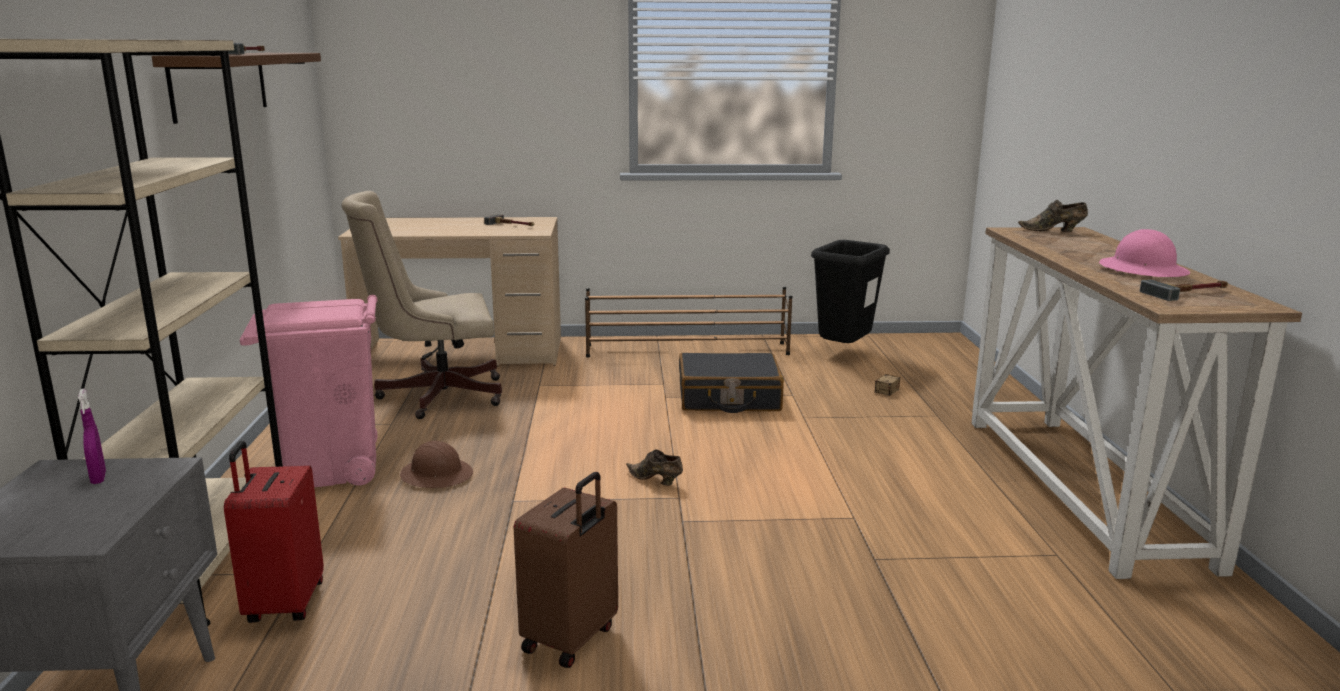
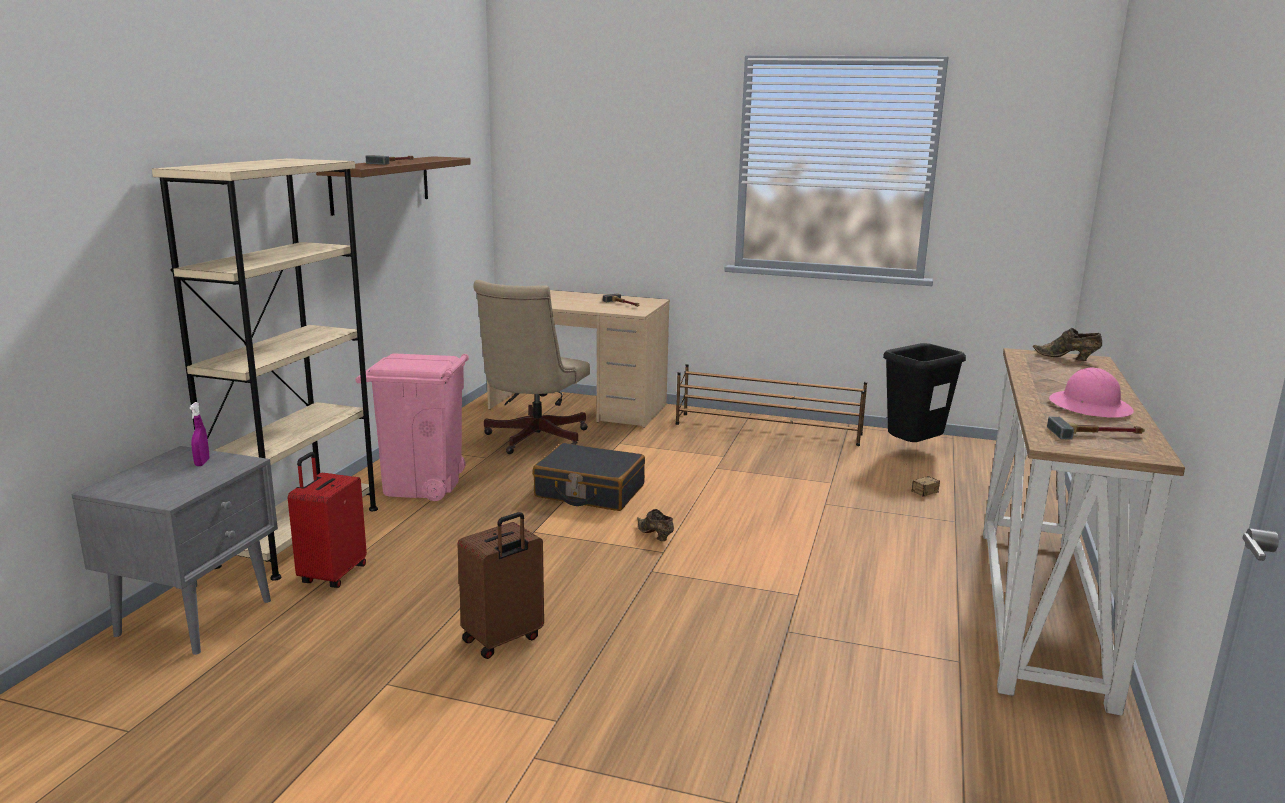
camera: 20 degrees right, 0 degrees up
beige office chair [342,191,502,419] -> beige office chair turned 75 degrees counterclockwise [473,280,590,454]
brown hard hat [400,441,473,488] -> none
black suitcase [679,353,784,413] -> black suitcase moved to [533,443,645,511]

